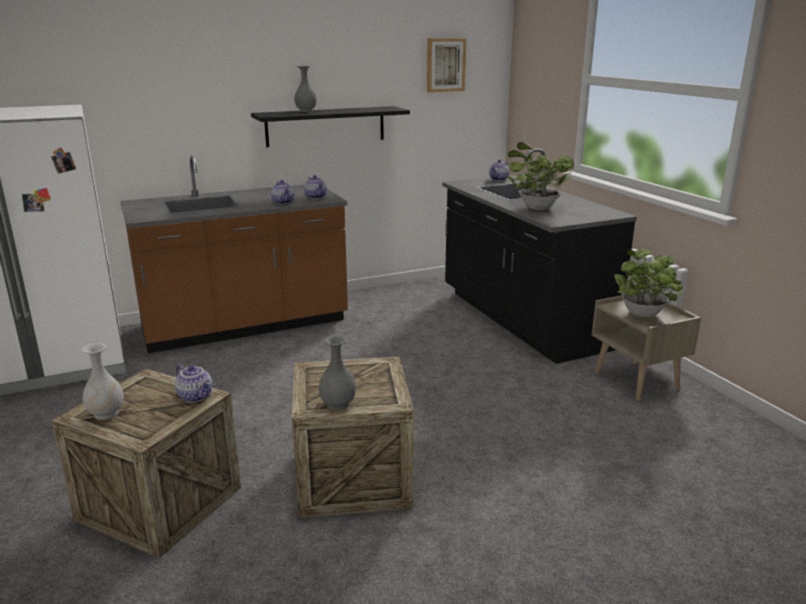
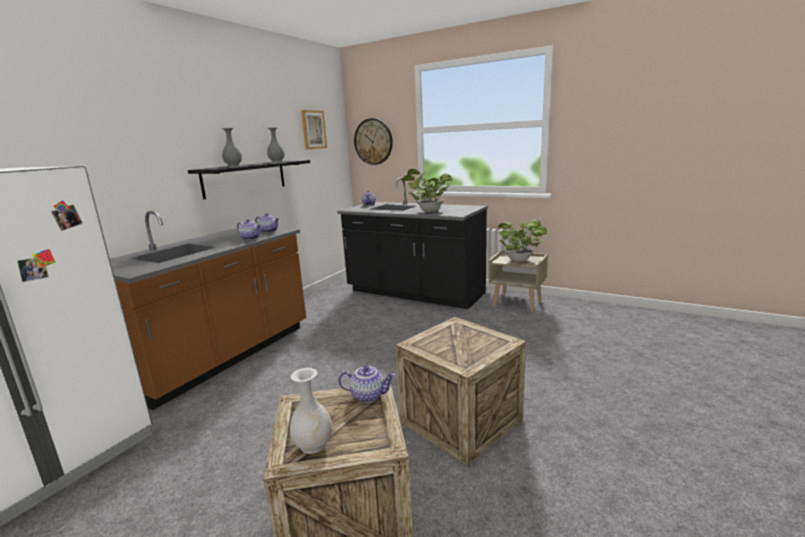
camera: 35 degrees left, 5 degrees down
grey vase [319,335,356,410] -> grey vase moved to [267,128,285,162]
none -> wall clock [354,118,393,165]

